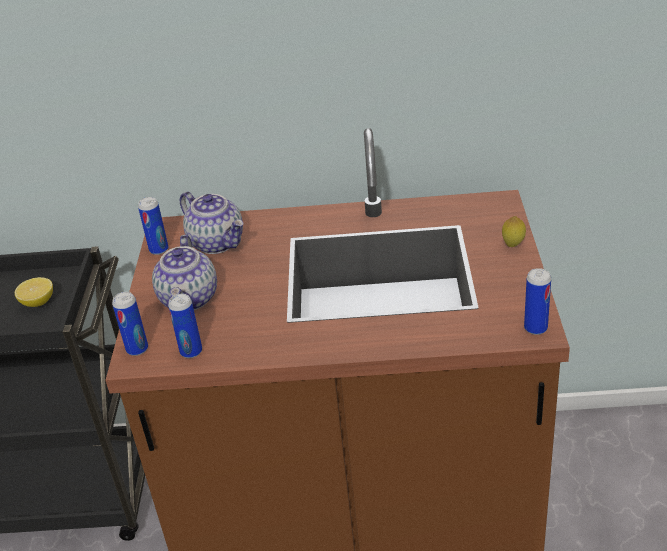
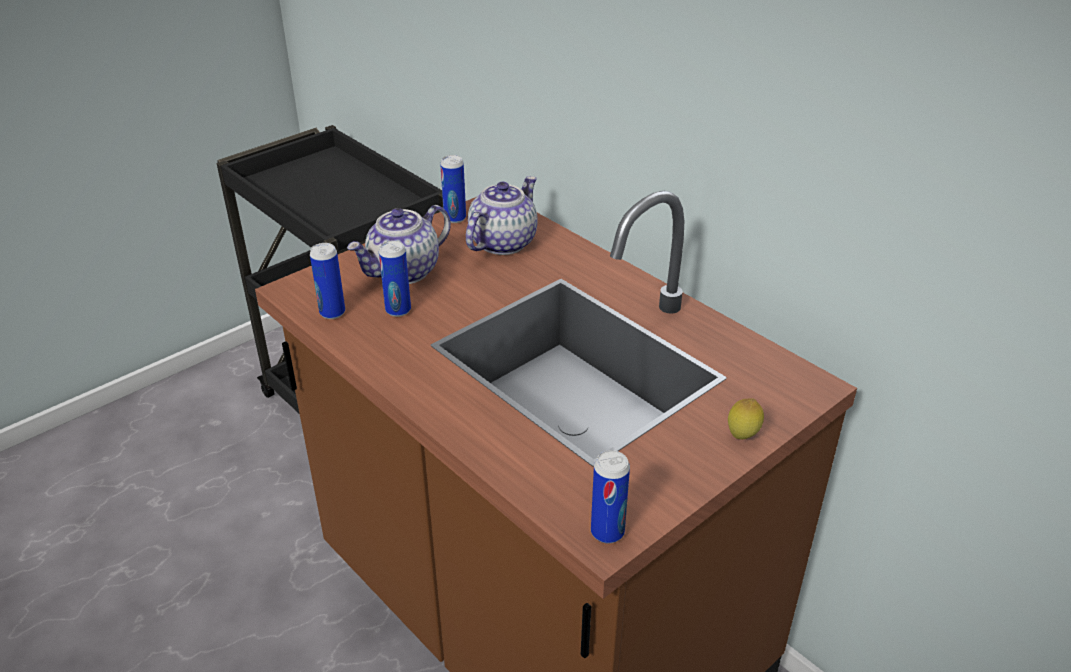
camera: 45 degrees right, 0 degrees up
lemon [15,277,53,307] -> none
can [112,292,148,356] -> can moved to [379,240,411,317]
teapot [180,191,243,254] -> teapot turned 150 degrees counterclockwise [466,176,538,255]

